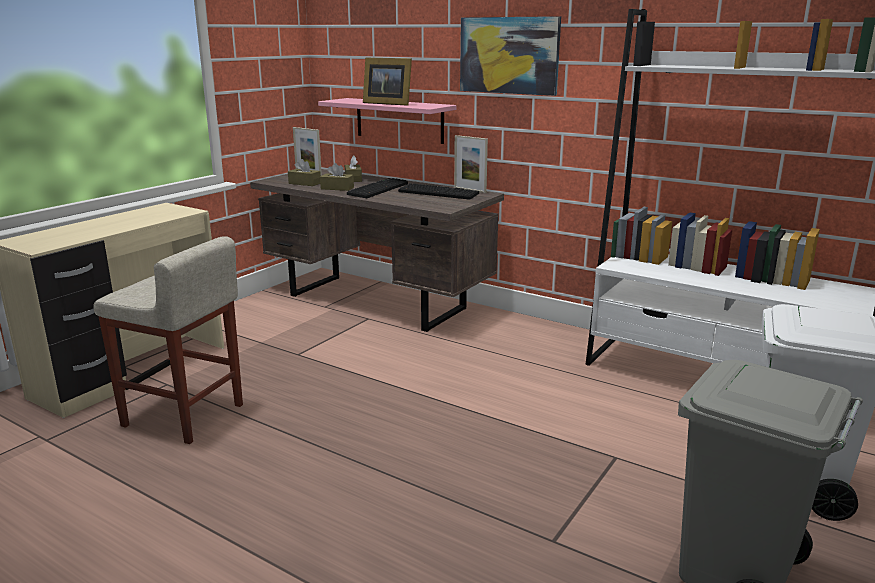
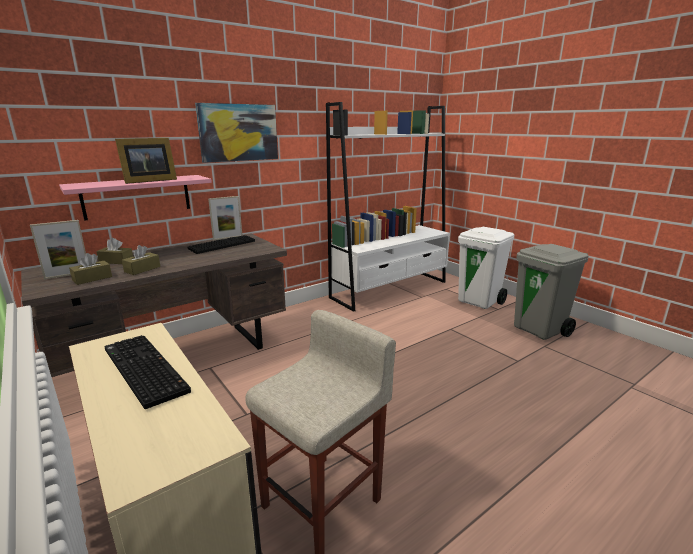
camera: 70 degrees left, 0 degrees up
keyboard [347,178,408,198] -> keyboard moved to [105,335,191,409]

